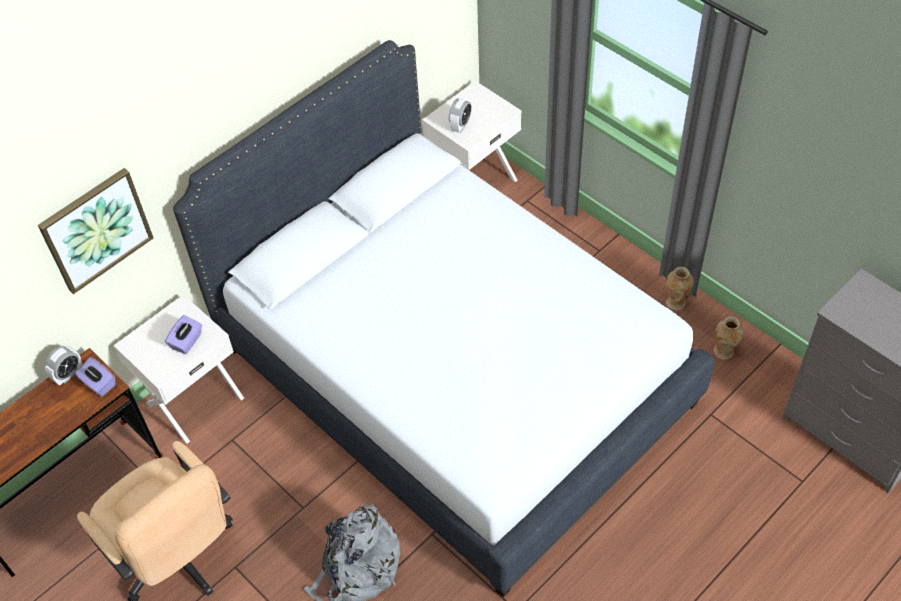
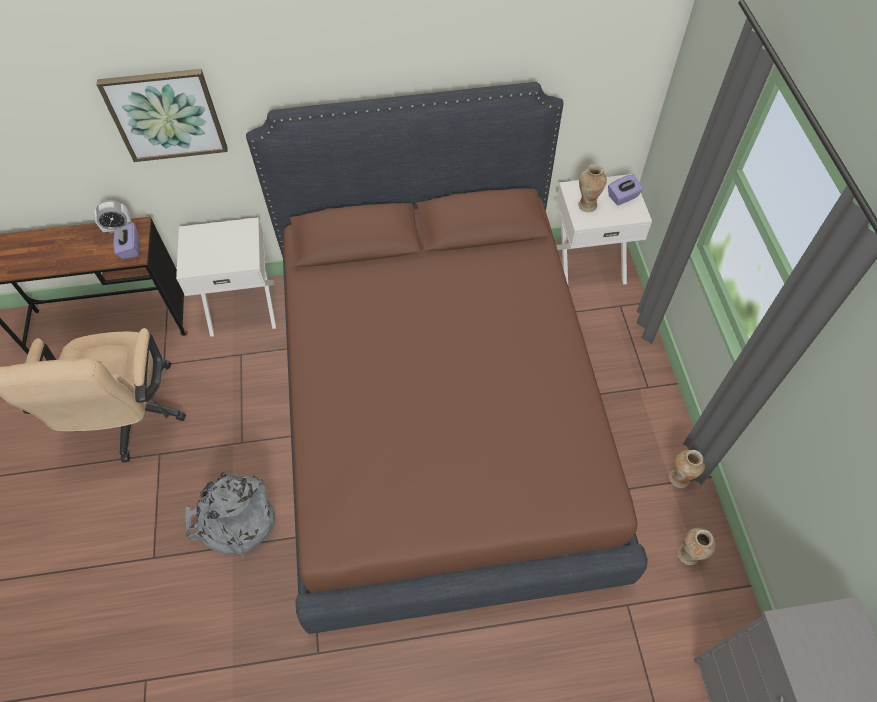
camera: 35 degrees right, 5 degrees up
purple tissue box [165,315,202,354] -> purple tissue box moved to [608,174,643,205]
white bed [173,40,714,597] -> brown bed [246,82,648,634]
alarm clock [449,98,472,133] -> vase [578,164,607,212]

